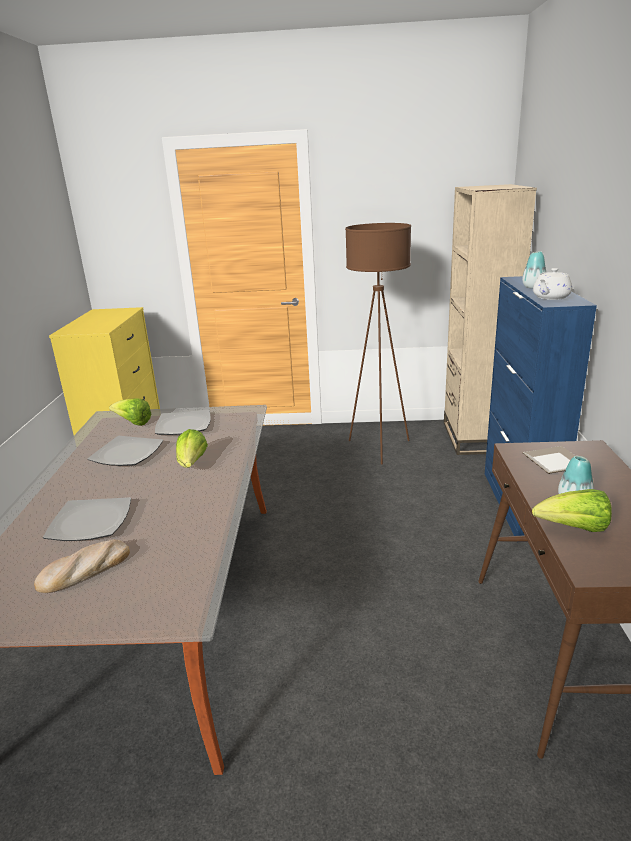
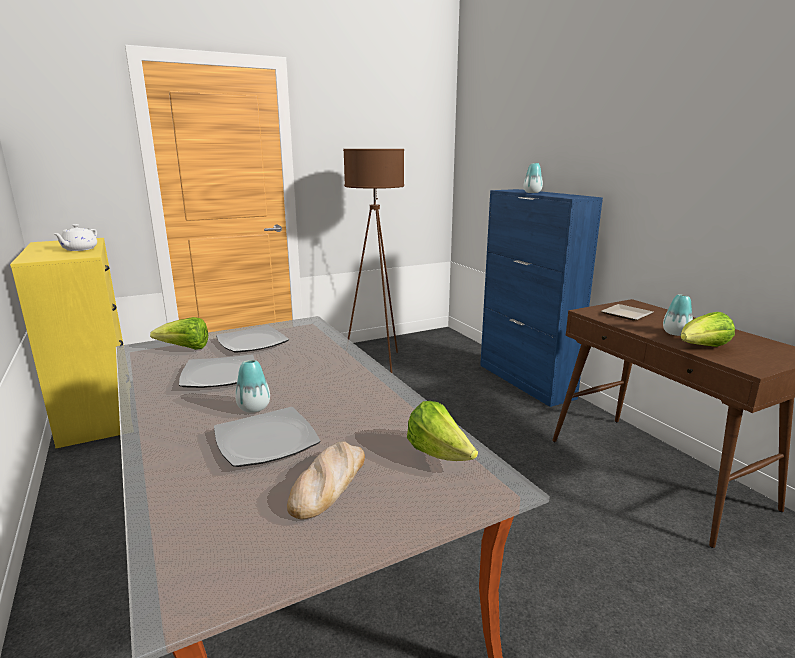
camera: 30 degrees left, 5 degrees down
lettuce [176,429,208,468] -> lettuce moved to [407,401,478,461]
beige bookcase [444,184,537,455] -> none
white teapot [533,268,572,300] -> white teapot moved to [54,224,97,251]
none -> vase [235,360,270,413]

